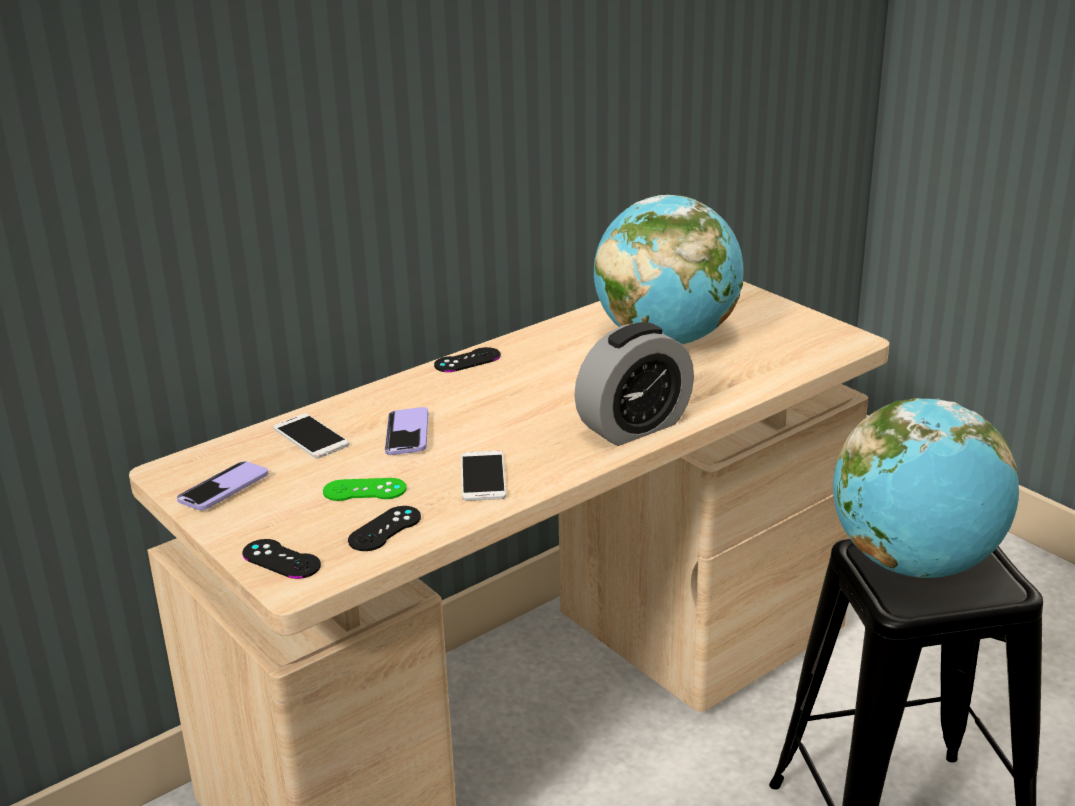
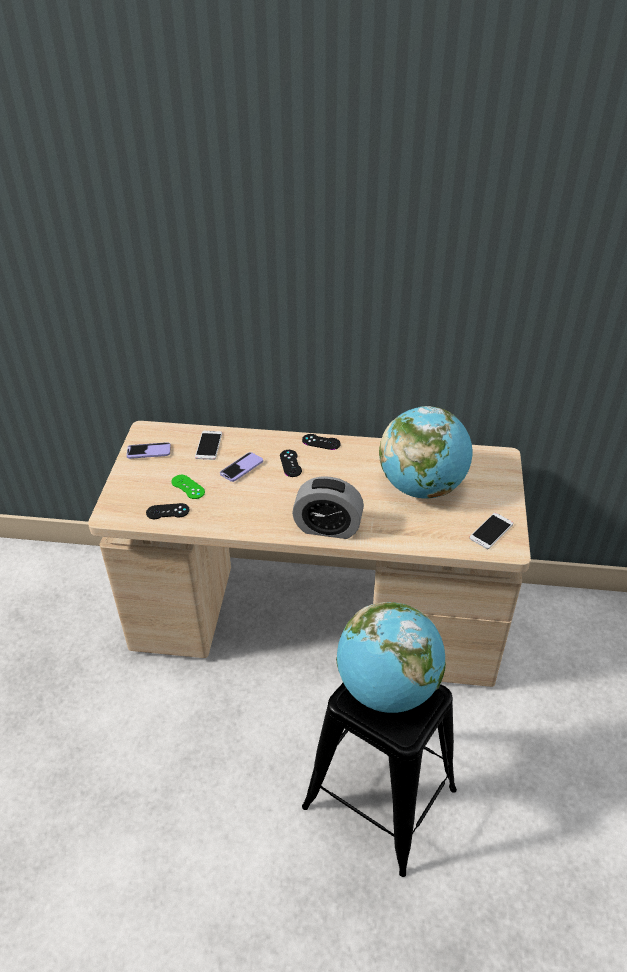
camera: 45 degrees right, 15 degrees up
black game controller [242,539,321,579] -> black game controller moved to [280,450,302,477]
phone [461,451,506,501] -> phone moved to [469,513,513,549]

